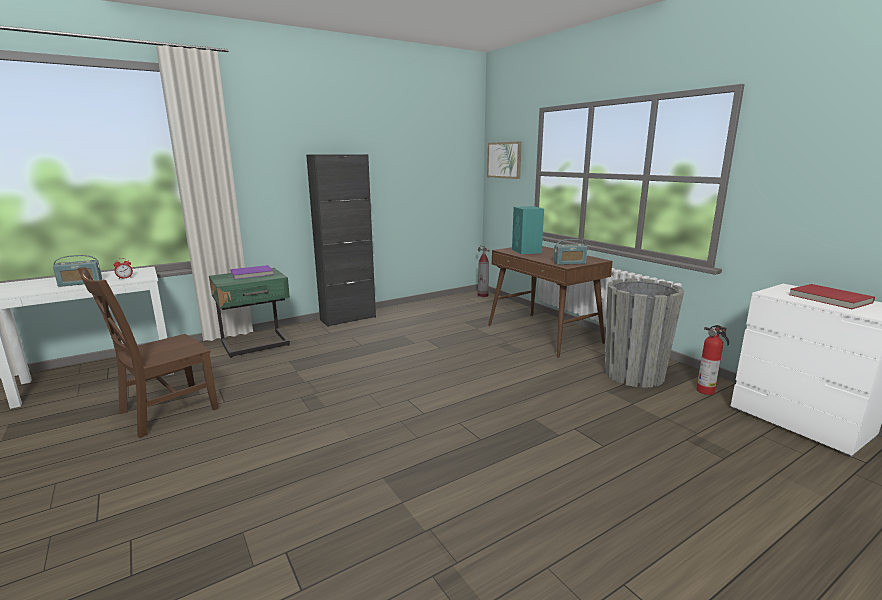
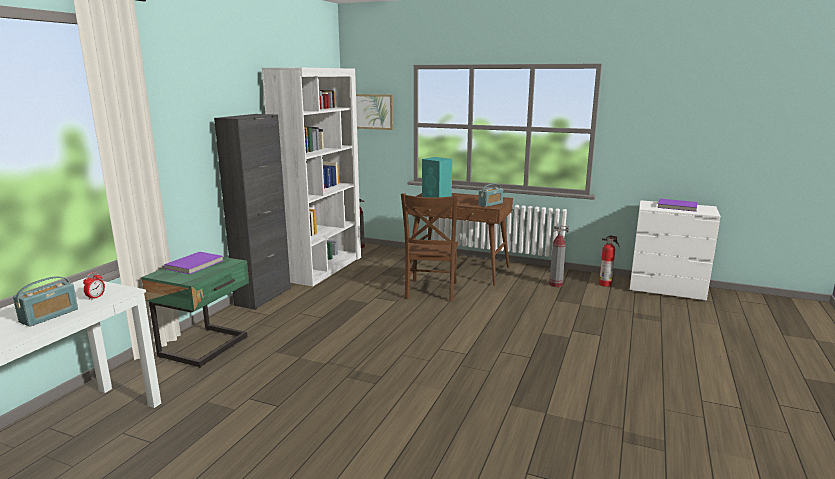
camera: 35 degrees left, 0 degrees up
brown chair [77,267,219,438] -> brown chair moved to [401,193,458,302]
grey planter [605,278,684,388] -> fire extinguisher [549,226,569,287]
red book [789,284,875,309] -> purple book [657,199,698,212]
none -> white bookcase [262,68,361,286]

